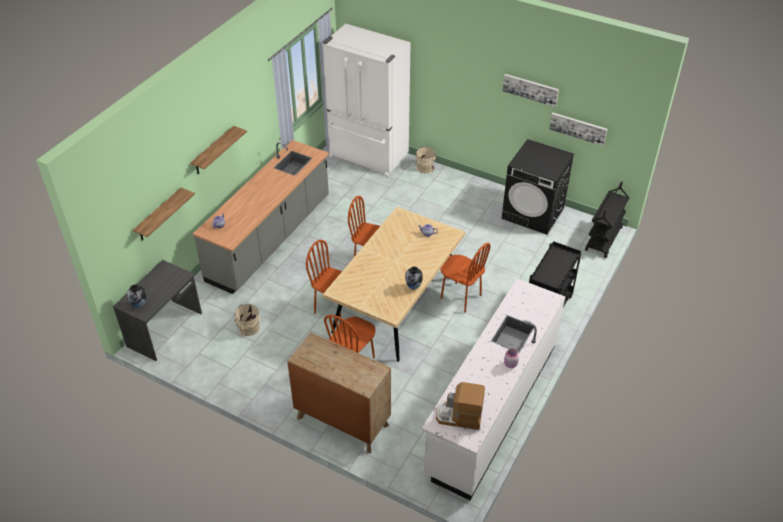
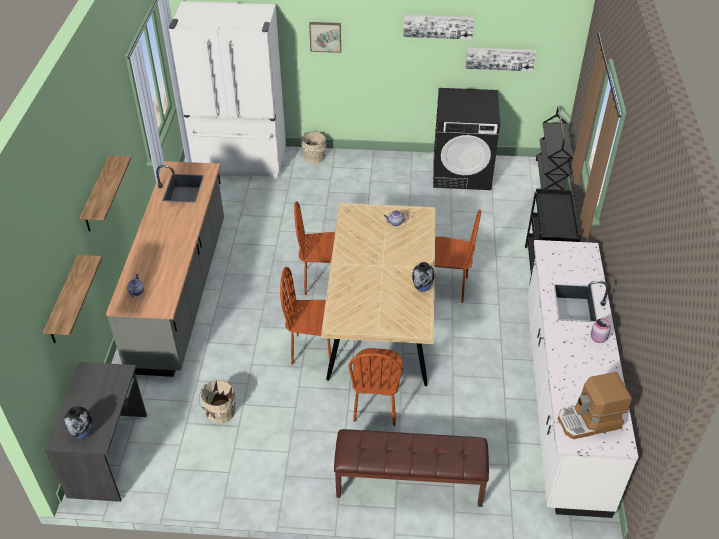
camera: 25 degrees left, 0 degrees up
brown dresser [287,333,391,453] -> brown bench [334,429,489,507]
none -> picture [309,22,341,53]

